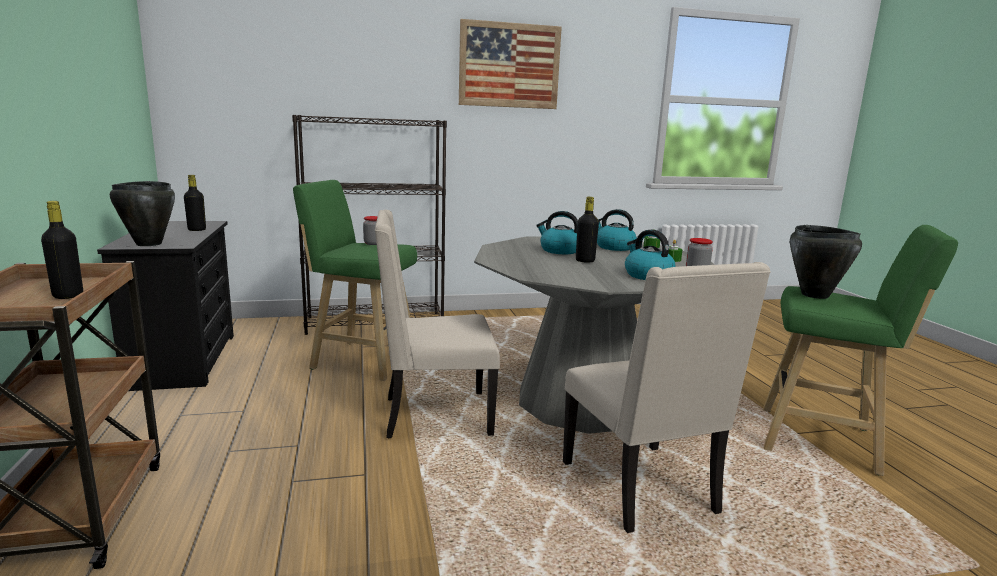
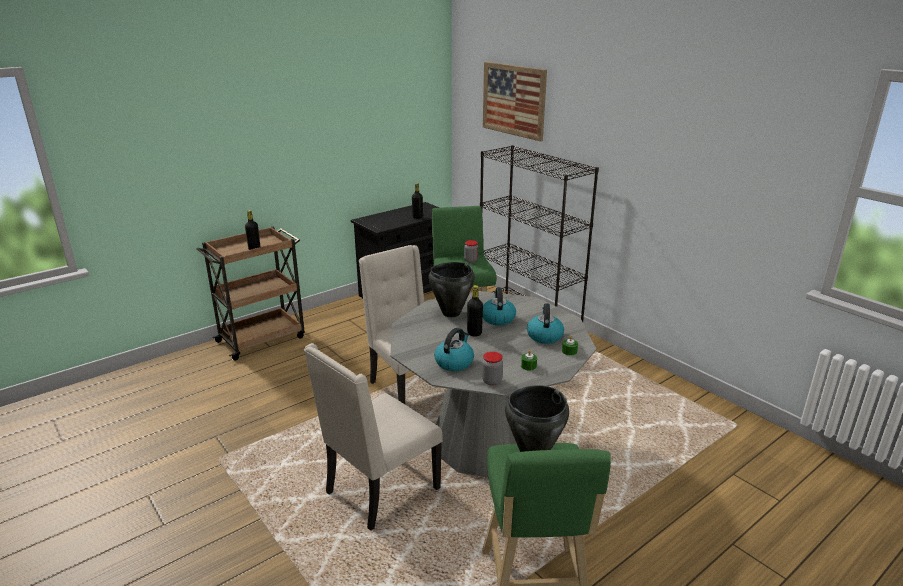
camera: 65 degrees right, 10 degrees up
black cooking pot [110,181,175,246] -> black cooking pot moved to [428,262,475,317]
picture [459,19,562,109] -> picture moved to [483,62,547,142]

